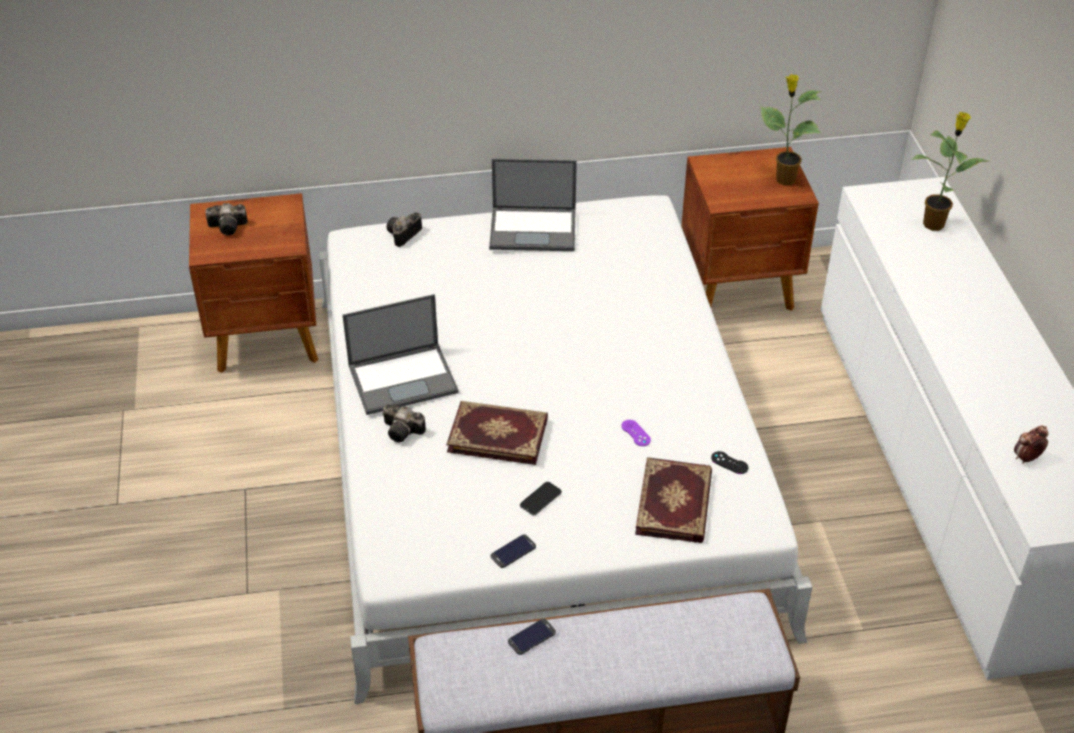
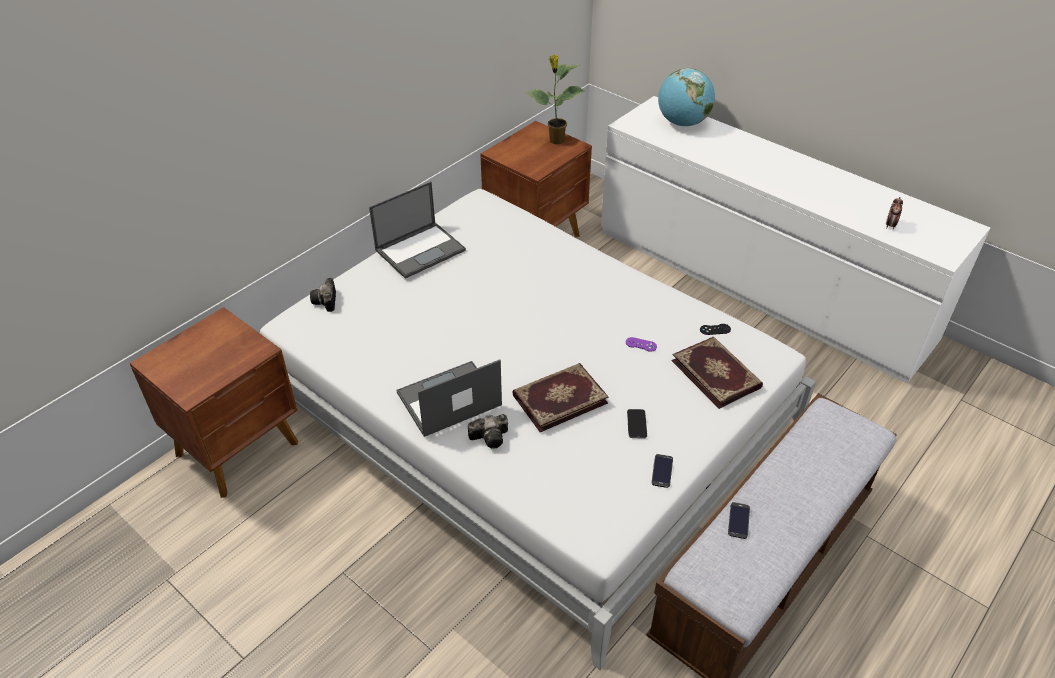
camera: 40 degrees left, 0 degrees up
camera [205,203,248,236] -> none
laptop [342,294,459,415] -> laptop turned 150 degrees counterclockwise [396,359,502,437]
potted plant [911,112,988,231] -> globe [658,68,715,126]

